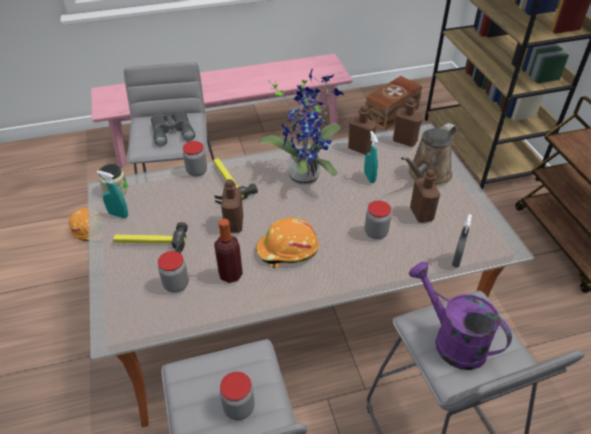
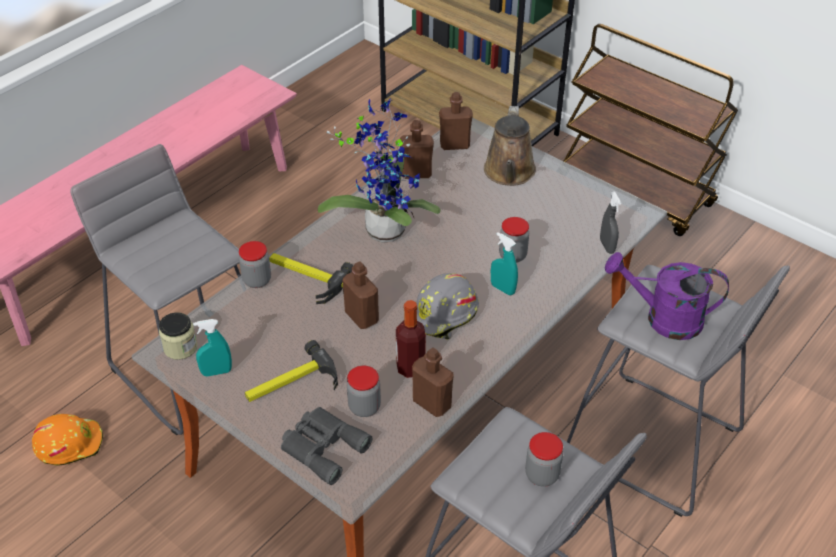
camera: 35 degrees left, 0 degrees up
grey binoculars [151,110,195,146] -> grey binoculars moved to [281,407,372,485]
orange hard hat [256,218,319,268] -> grey hard hat [416,273,479,340]
turquoise spray bottle [364,131,378,183] -> turquoise spray bottle moved to [491,233,518,295]
brown storage box [365,76,422,130] -> none
brown bottle [410,169,440,223] -> brown bottle moved to [412,348,454,417]

